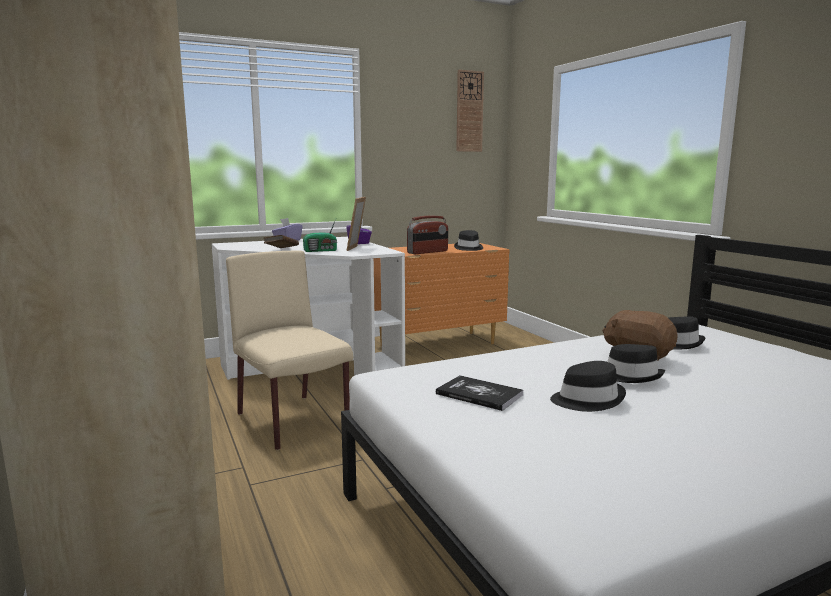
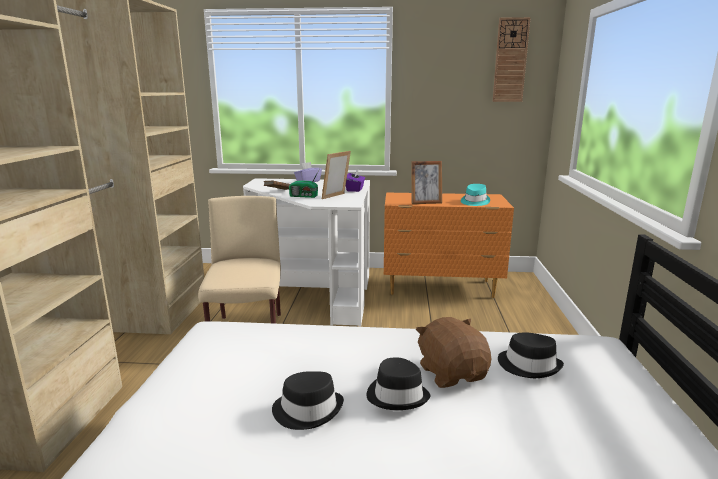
camera: 30 degrees right, 5 degrees up
radio [407,216,448,254] -> picture frame [411,161,442,204]
book [436,375,523,411] -> none
black hat [454,230,483,251] -> turquoise hat [461,184,490,206]

